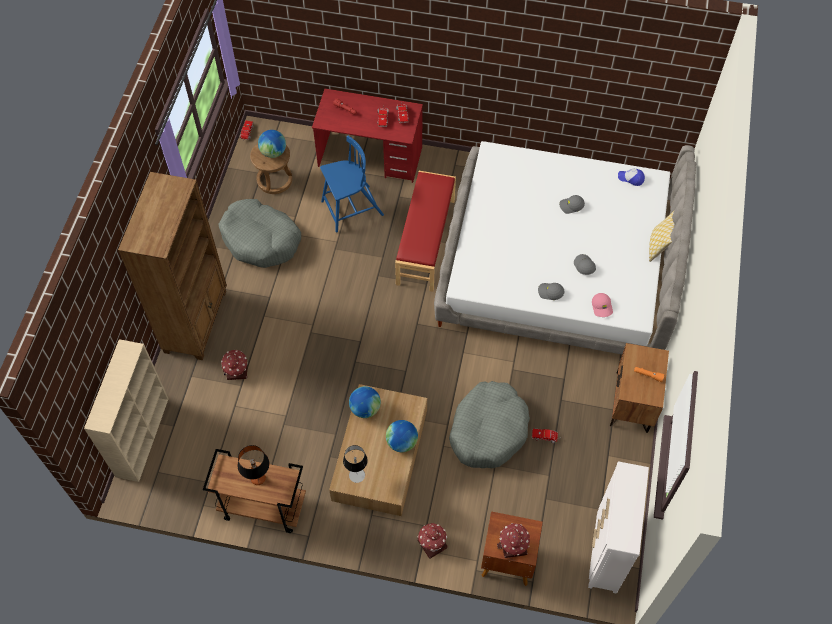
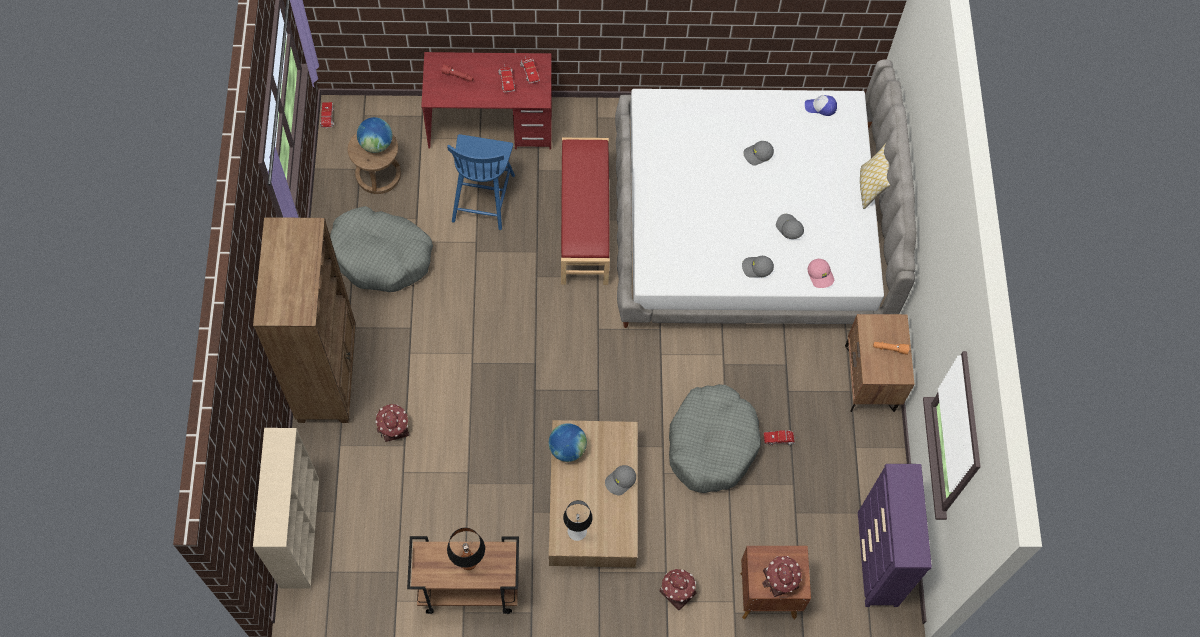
camera: 15 degrees left, 5 degrees up
blue chair [320,136,384,233] -> blue chair turned 135 degrees clockwise [447,134,515,230]
globe [386,420,418,452] -> grey cap [605,465,636,496]
white dresser [588,461,649,594] -> purple dresser [858,464,932,607]

